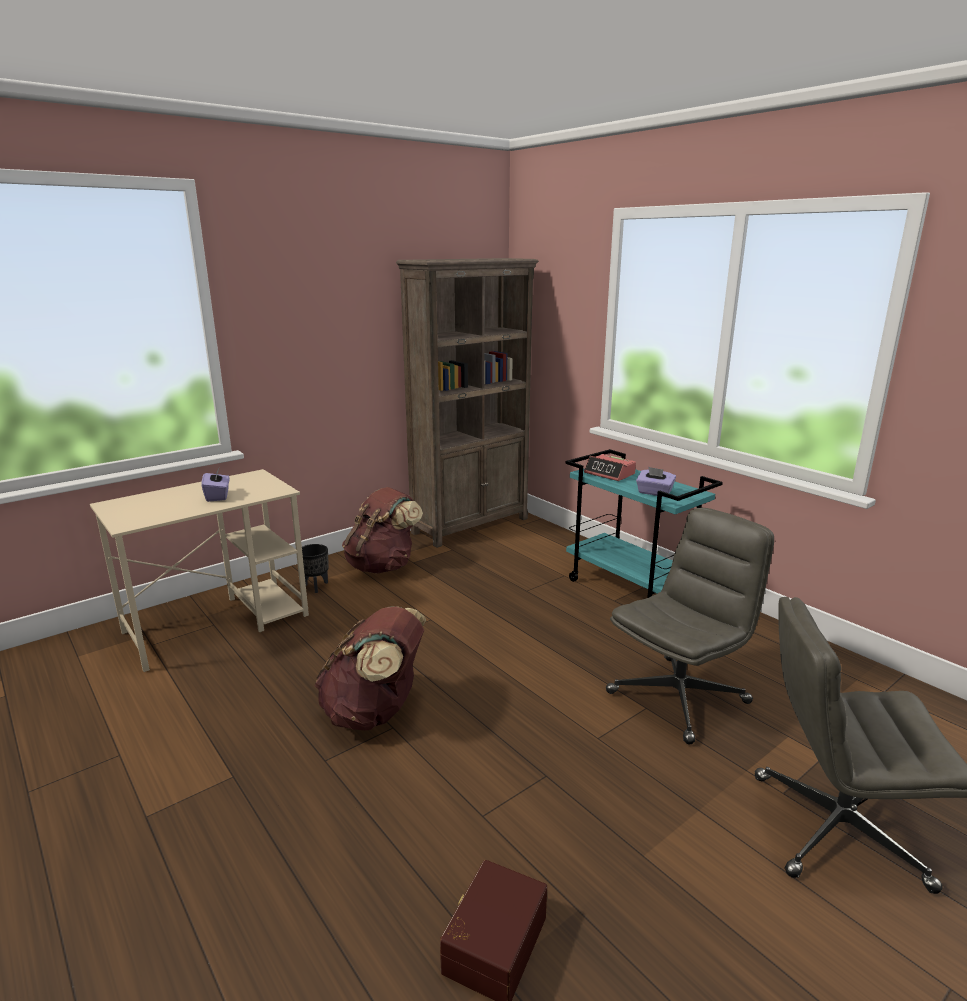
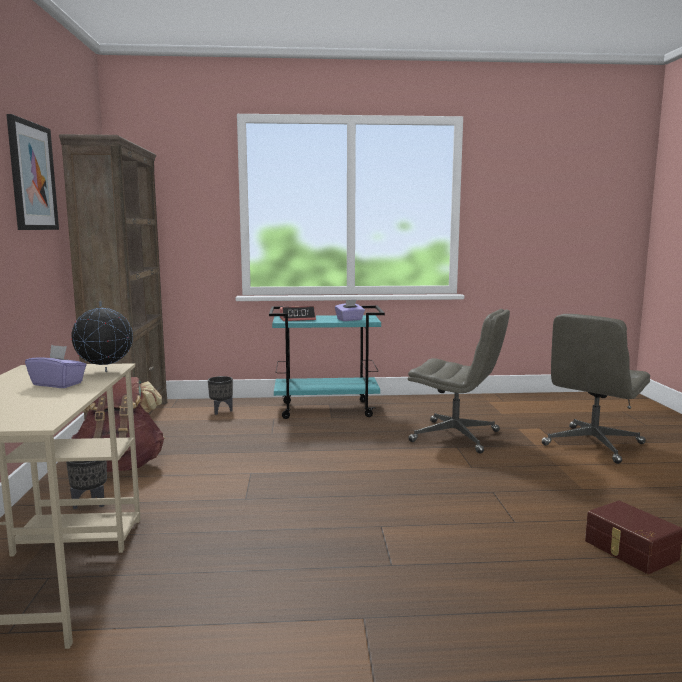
camera: 55 degrees left, 10 degrees down
brown backpack [314,606,426,730] -> none
grey office chair [606,508,774,745] -> grey office chair turned 120 degrees clockwise [408,309,510,454]
none -> picture [6,114,59,230]
none -> globe [71,301,133,372]
none -> black planter [208,376,233,415]

